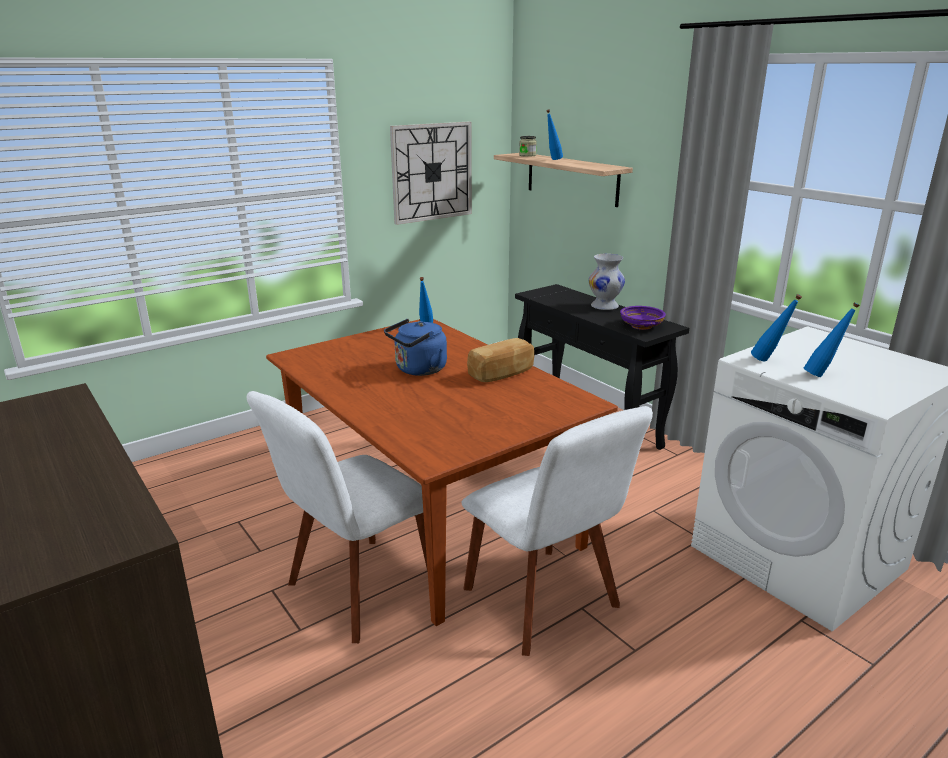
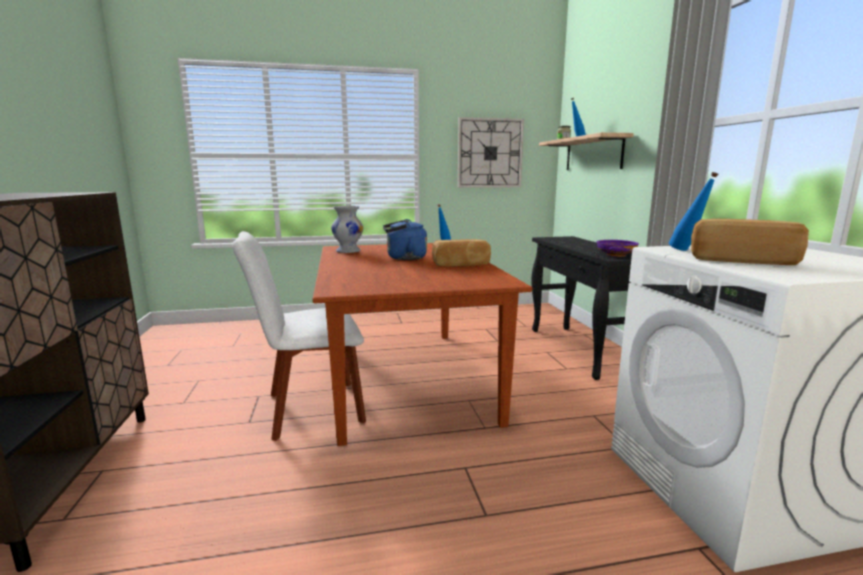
camera: 25 degrees right, 10 degrees down
white chair [462,406,653,656] -> none
white vase [589,254,625,310] -> white vase moved to [331,206,363,253]
blue bottle [804,302,860,377] -> bread [691,219,809,265]

